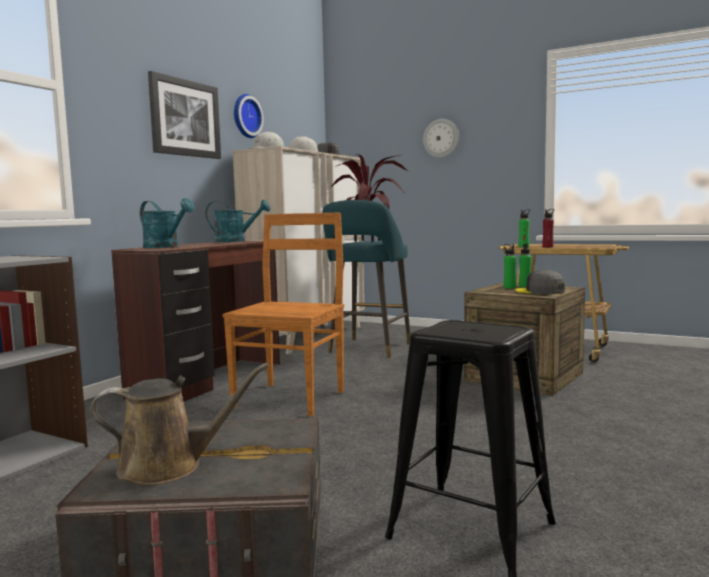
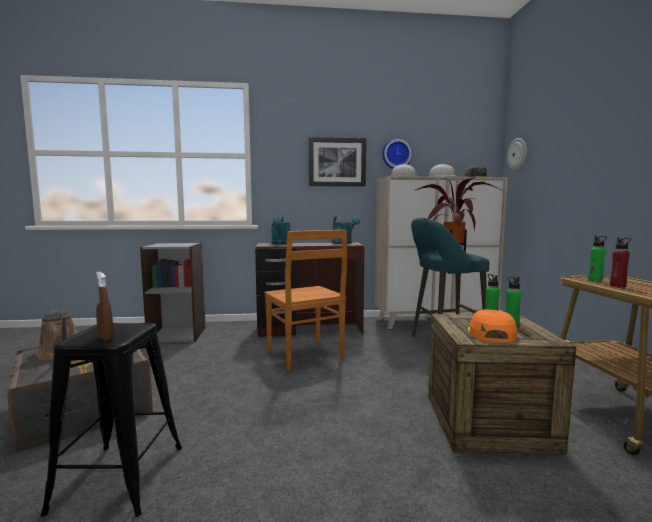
camera: 55 degrees right, 0 degrees up
brown chair [222,213,344,417] -> brown chair turned 75 degrees clockwise [264,230,347,371]
wall clock [423,119,459,158] -> wall clock moved to [507,138,527,171]
grey cap [515,270,565,294] -> orange cap [468,310,517,343]
none -> brown spray bottle [96,272,114,341]

